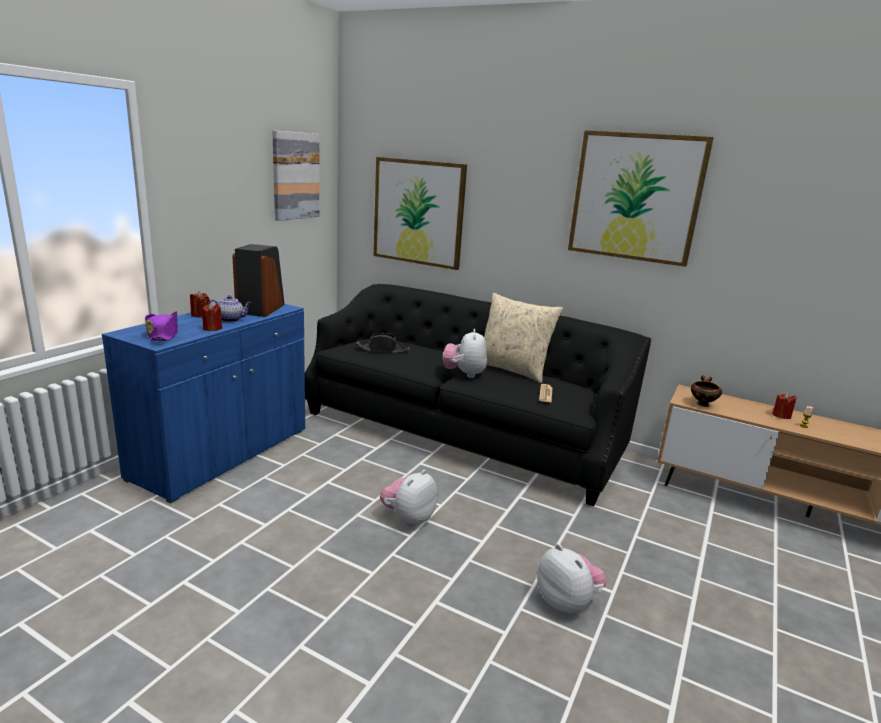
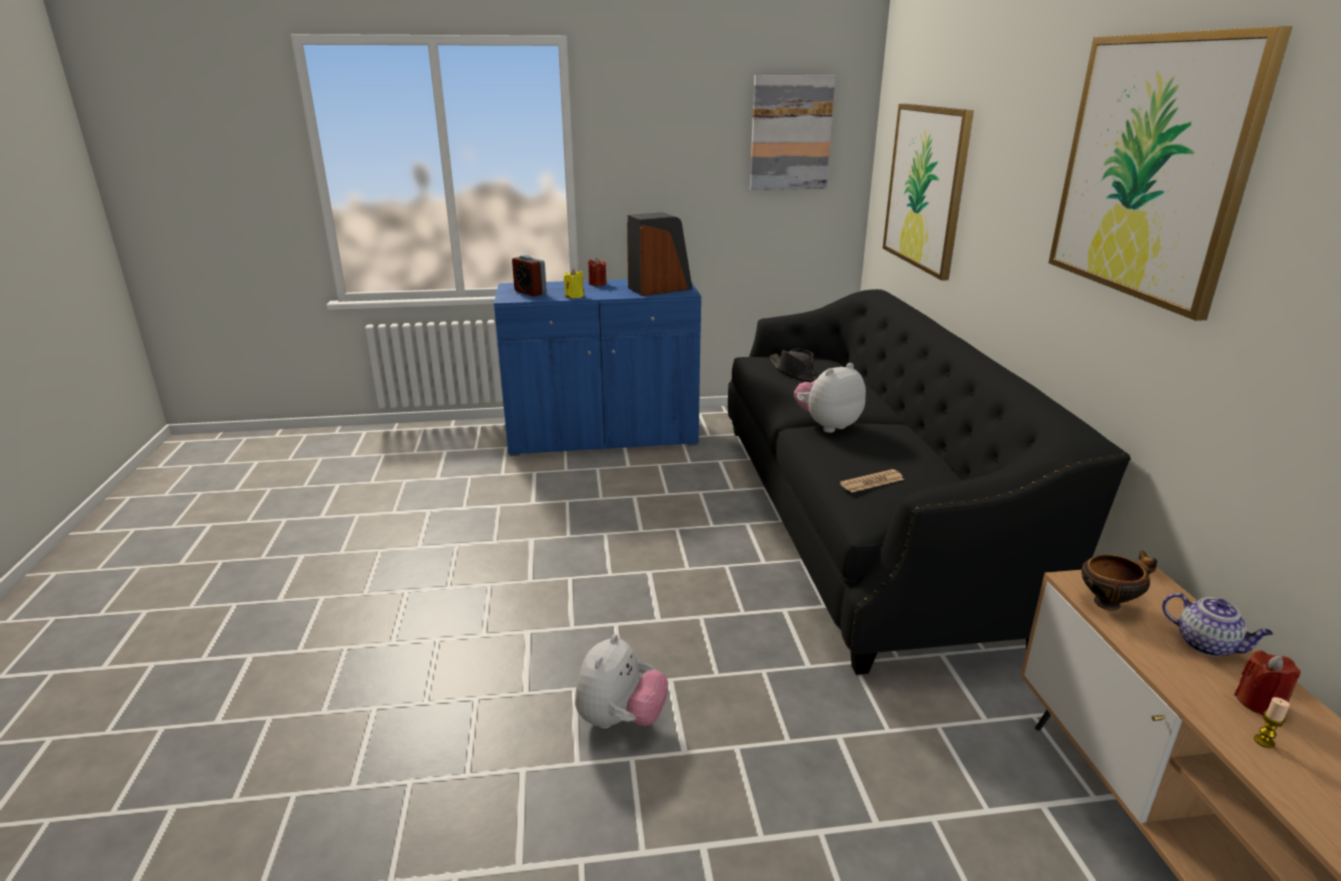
camera: 55 degrees right, 5 degrees up
purple hat [145,311,178,341] -> alarm clock [512,255,547,296]
red candle [201,303,222,331] -> yellow candle [564,269,584,298]
teapot [208,295,251,322] -> teapot moved to [1162,593,1273,656]
plush toy [380,470,437,527] -> none
beige pillow [484,293,563,383] -> none

